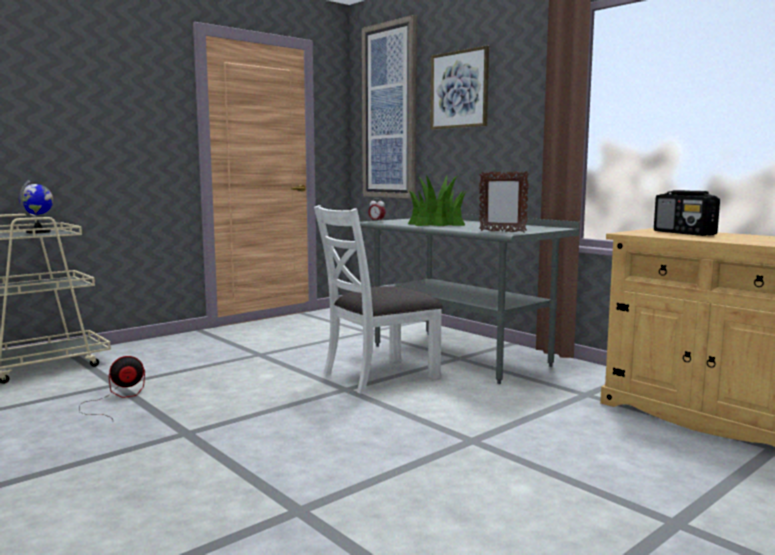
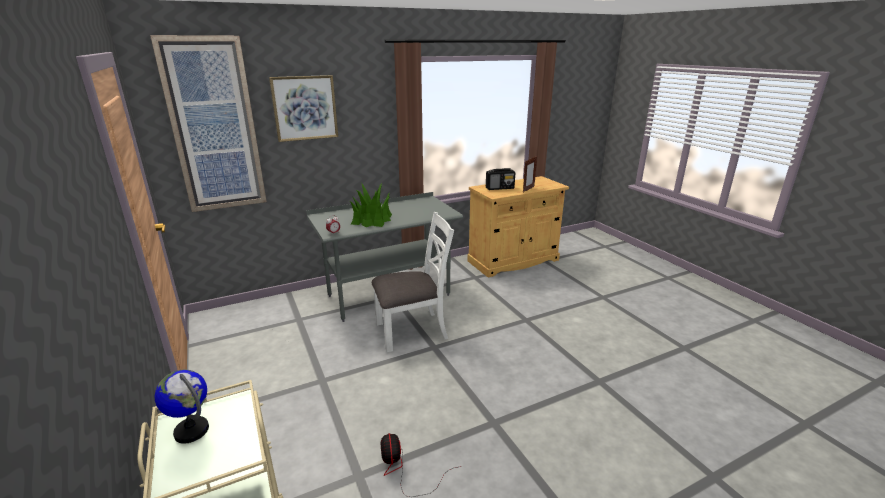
camera: 75 degrees left, 15 degrees up
white chair [314,205,443,394] -> white chair turned 90 degrees counterclockwise [372,212,454,352]
picture frame [479,171,529,233] -> picture frame moved to [523,156,537,192]

